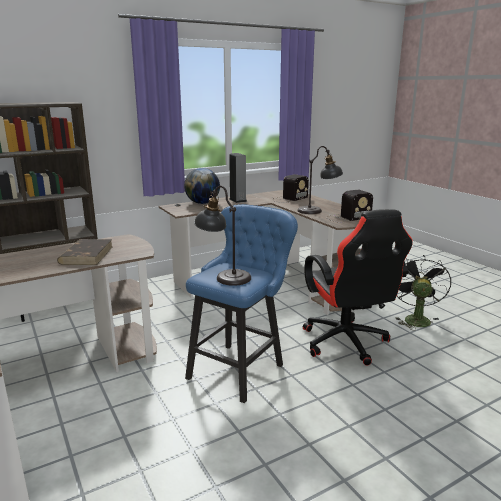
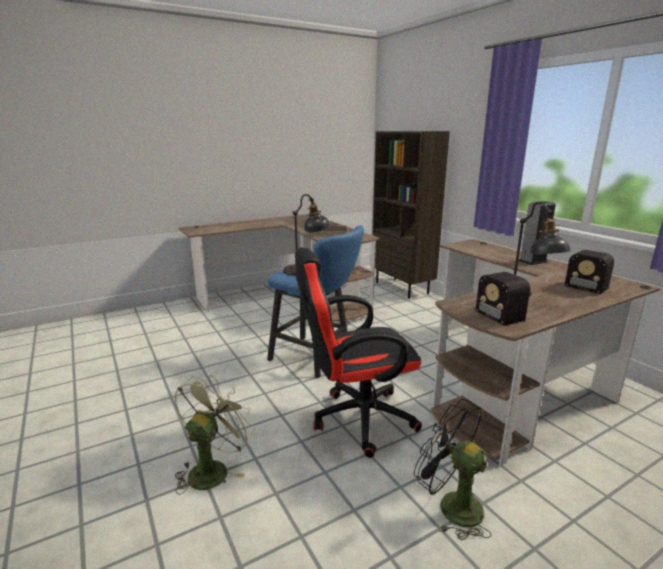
camera: 90 degrees right, 0 degrees up
globe [184,168,220,204] -> none
black fan [395,256,451,330] -> black fan turned 150 degrees counterclockwise [414,399,491,540]
none -> green fan [174,375,255,495]

